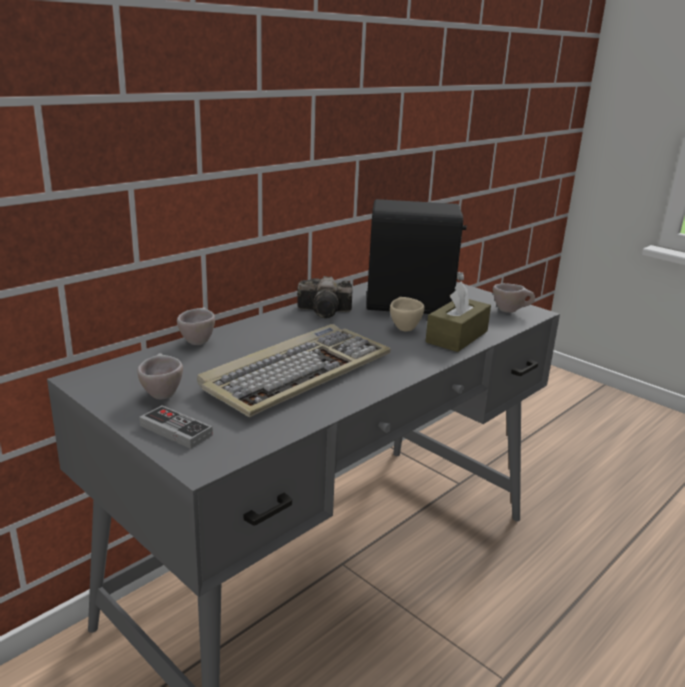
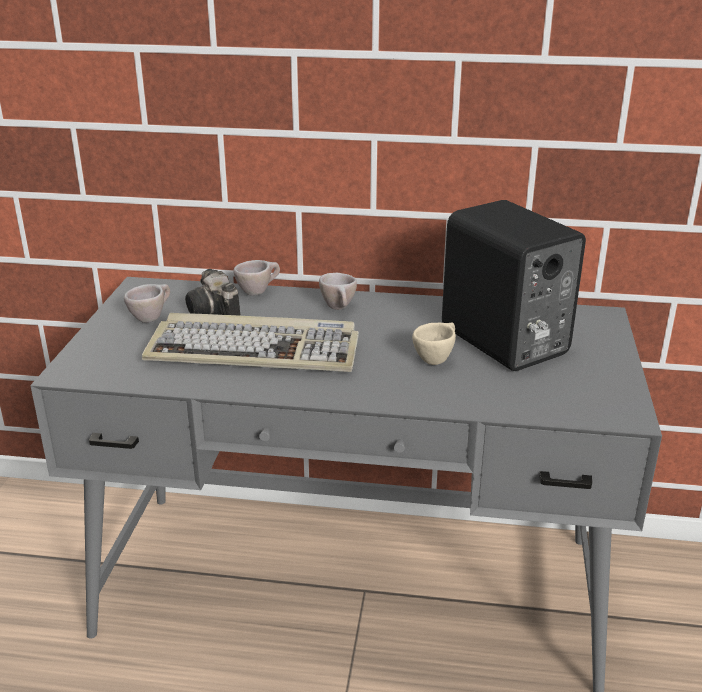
camera: 55 degrees right, 5 degrees up
game controller [139,405,213,449] -> none
camera [297,276,353,318] -> camera moved to [185,269,240,316]
brown tissue box [426,281,491,352] -> none
beige cup [493,283,535,313] -> beige cup moved to [319,273,357,310]

